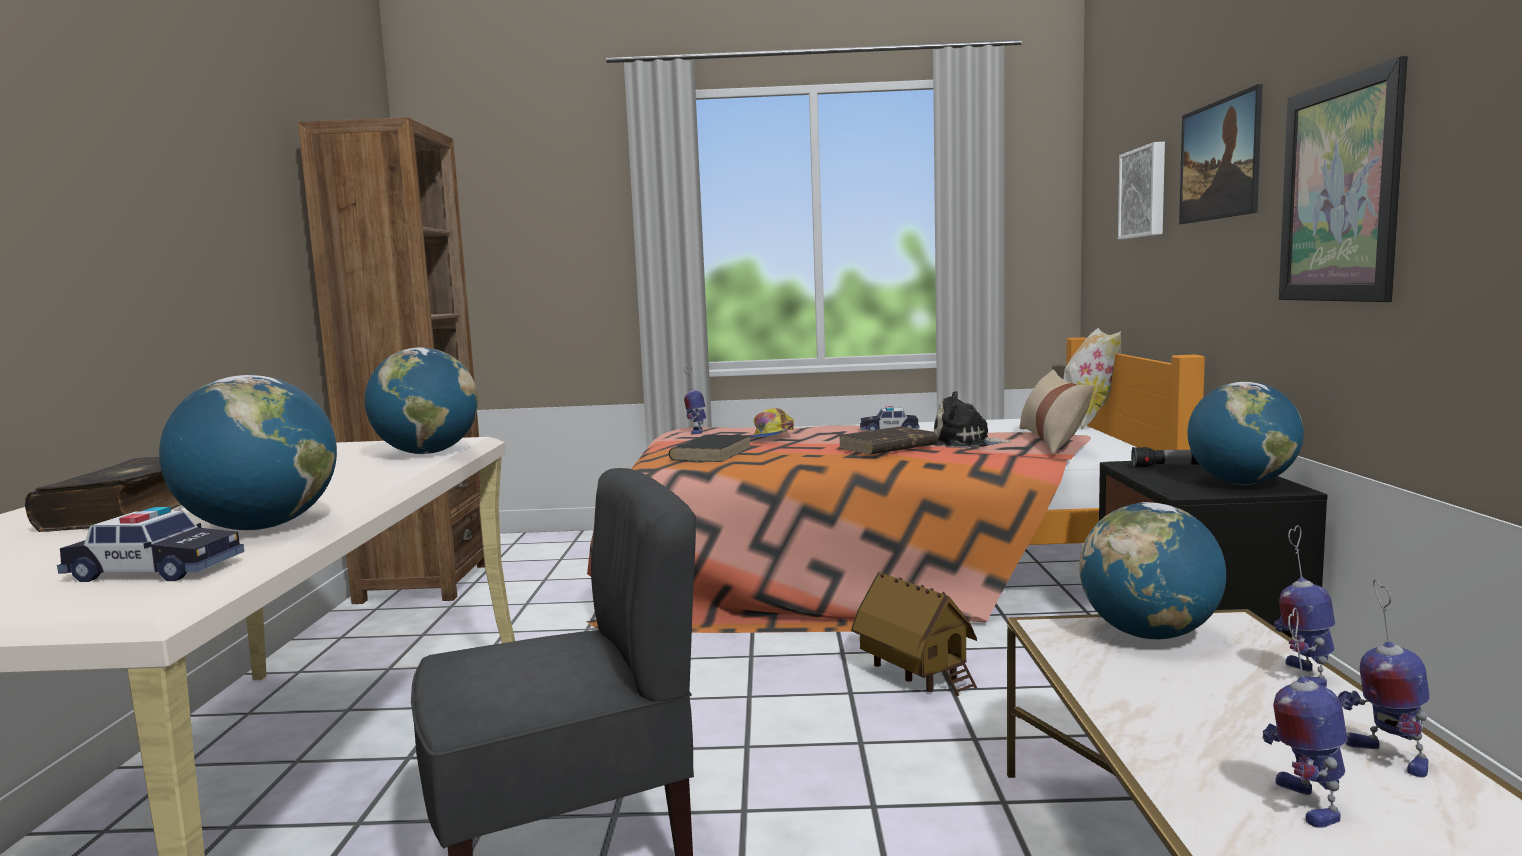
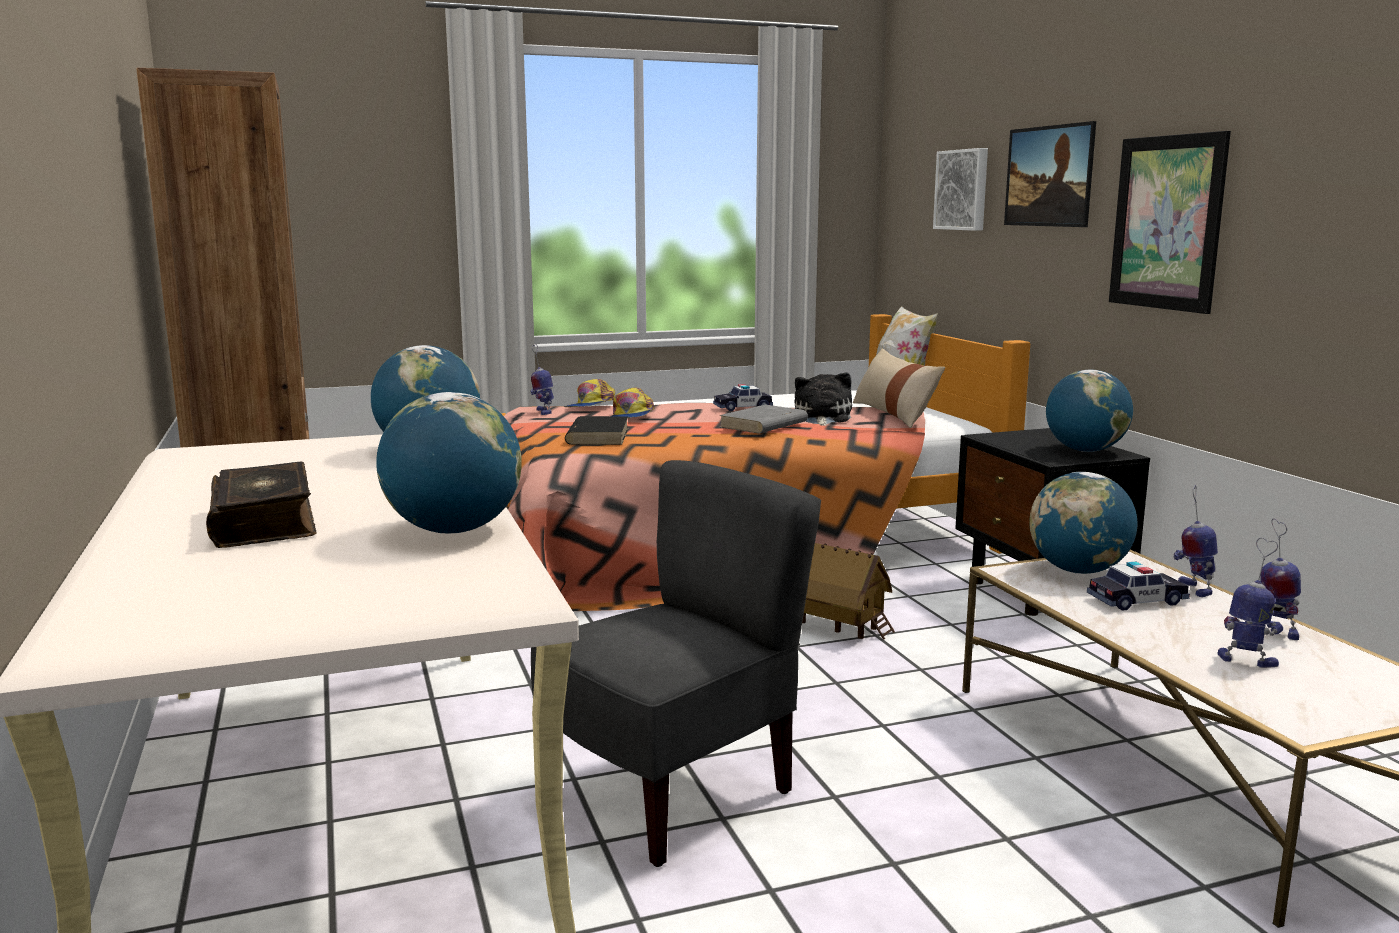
camera: 20 degrees left, 5 degrees up
toy car [57,507,244,582] -> toy car moved to [1087,562,1190,611]
brown book [838,426,938,455] -> grey book [720,405,808,433]
plush toy [934,391,1011,447] -> plush toy turned 105 degrees clockwise [794,372,852,426]
flashlight [1131,447,1200,468] -> none
toy robot [1263,608,1347,828] -> toy robot turned 135 degrees clockwise [1218,537,1283,668]
none -> cap [564,379,615,407]

